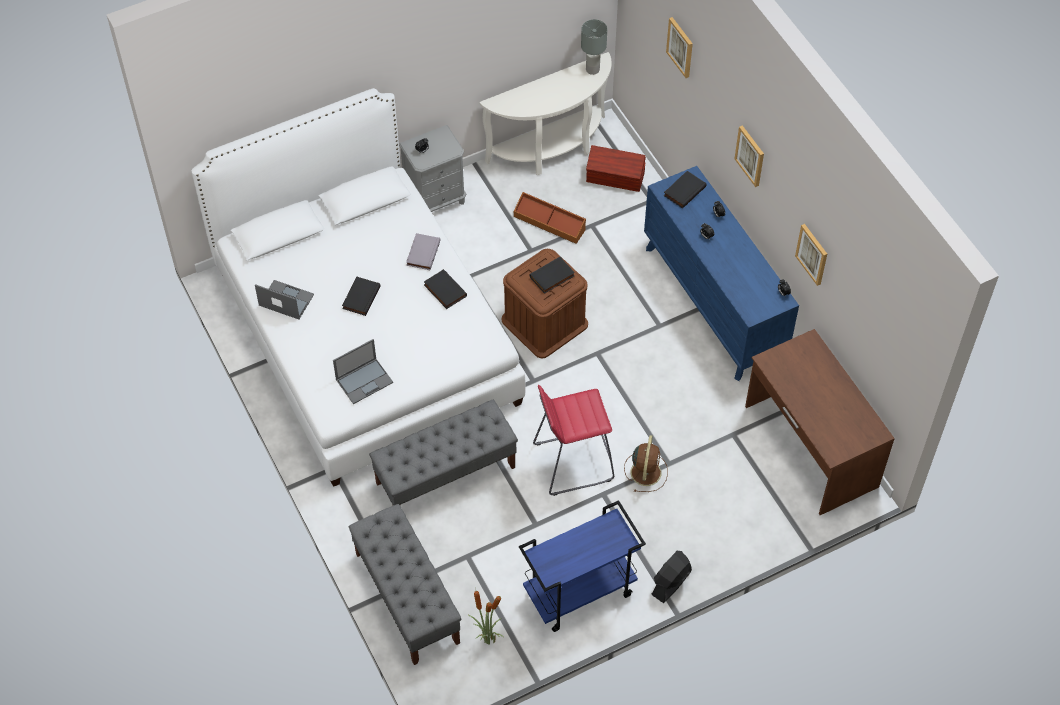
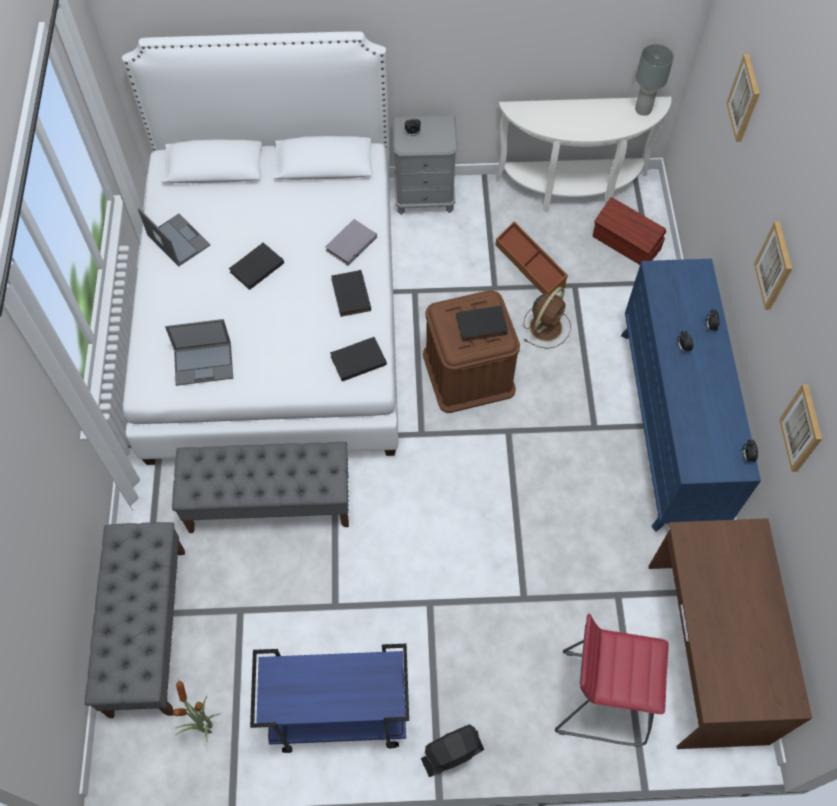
camera: 25 degrees right, 5 degrees up
red stool [533,385,614,496] -> red stool moved to [555,614,669,747]
brown fan [624,435,668,492] -> brown fan moved to [524,287,571,349]
black book [664,171,706,209] -> black book moved to [330,337,387,381]

